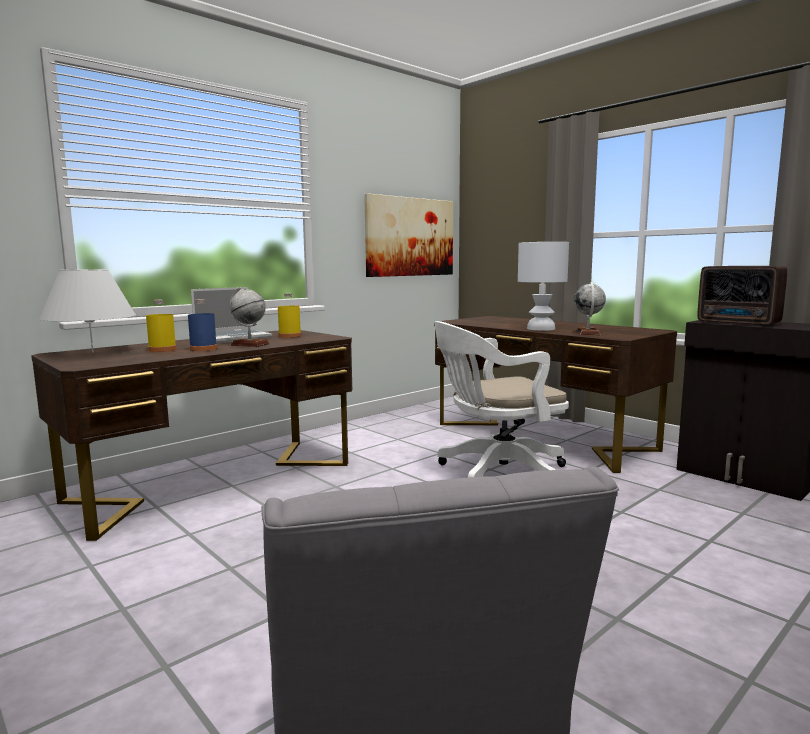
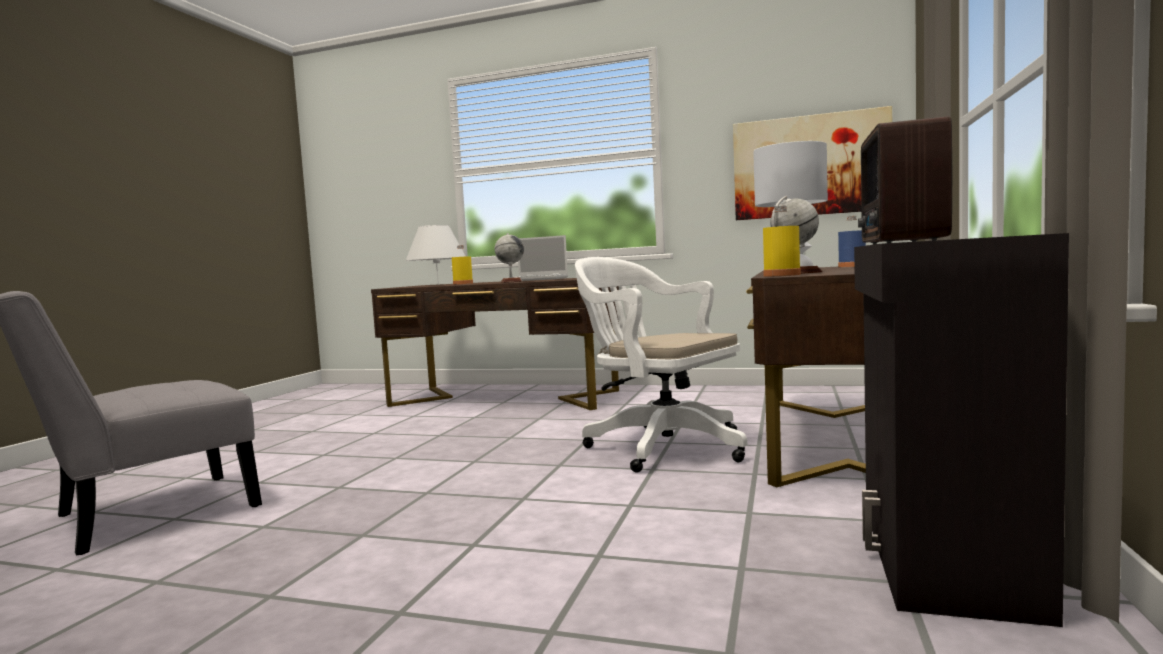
camera: 60 degrees right, 5 degrees down
blue bottle [188,299,217,351] -> blue bottle moved to [838,216,866,267]
yellow bottle [278,293,301,338] -> yellow bottle moved to [763,206,801,277]

